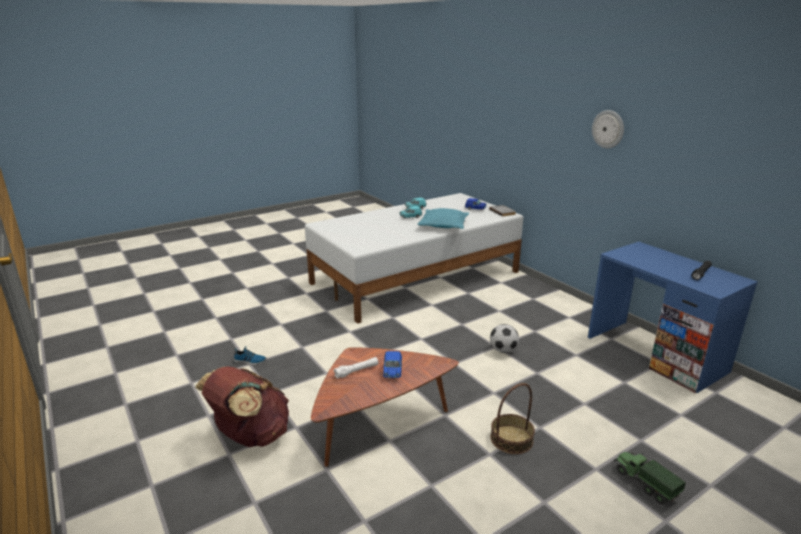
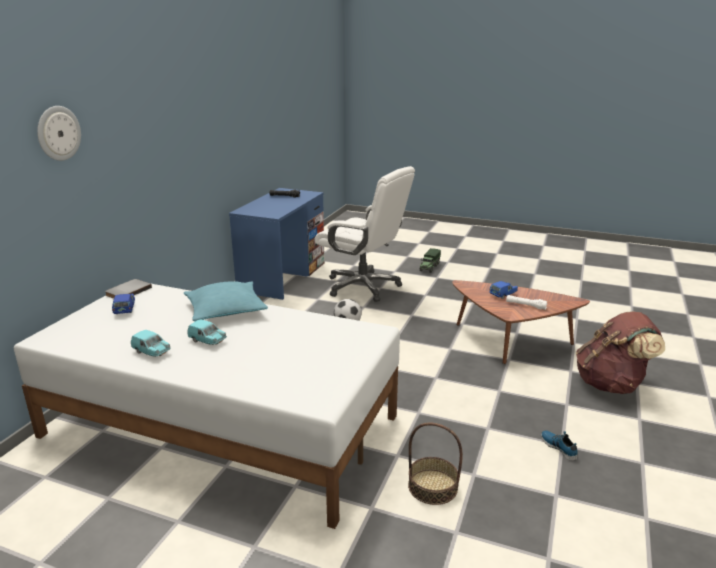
camera: 125 degrees left, 0 degrees up
basket [490,383,535,454] -> basket moved to [408,423,463,505]
wall clock [592,110,624,148] -> wall clock moved to [37,106,81,161]
none -> white office chair [315,166,415,302]

